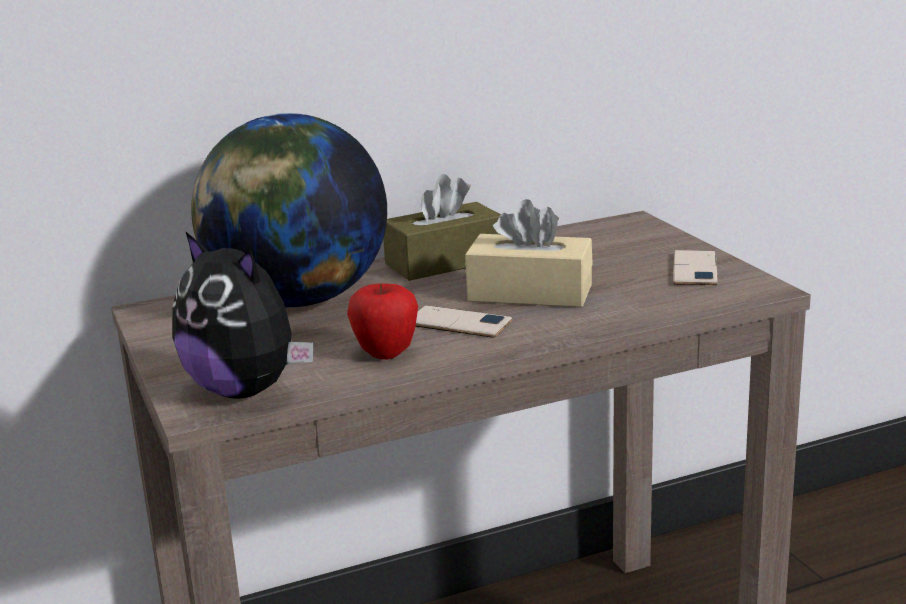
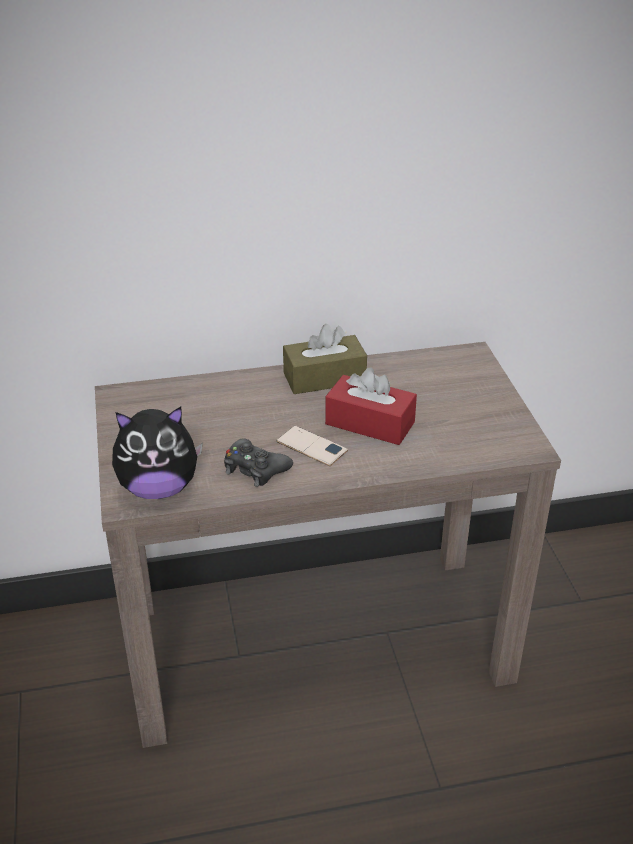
camera: 10 degrees right, 15 degrees up
plush toy [172,231,313,399] -> plush toy turned 60 degrees counterclockwise [112,407,203,499]
globe [191,113,387,307] -> none
apple [347,283,418,359] -> black game controller [224,438,293,487]
beige tissue box [465,199,593,307] -> red tissue box [325,368,417,445]
phone [673,250,718,285] -> none

